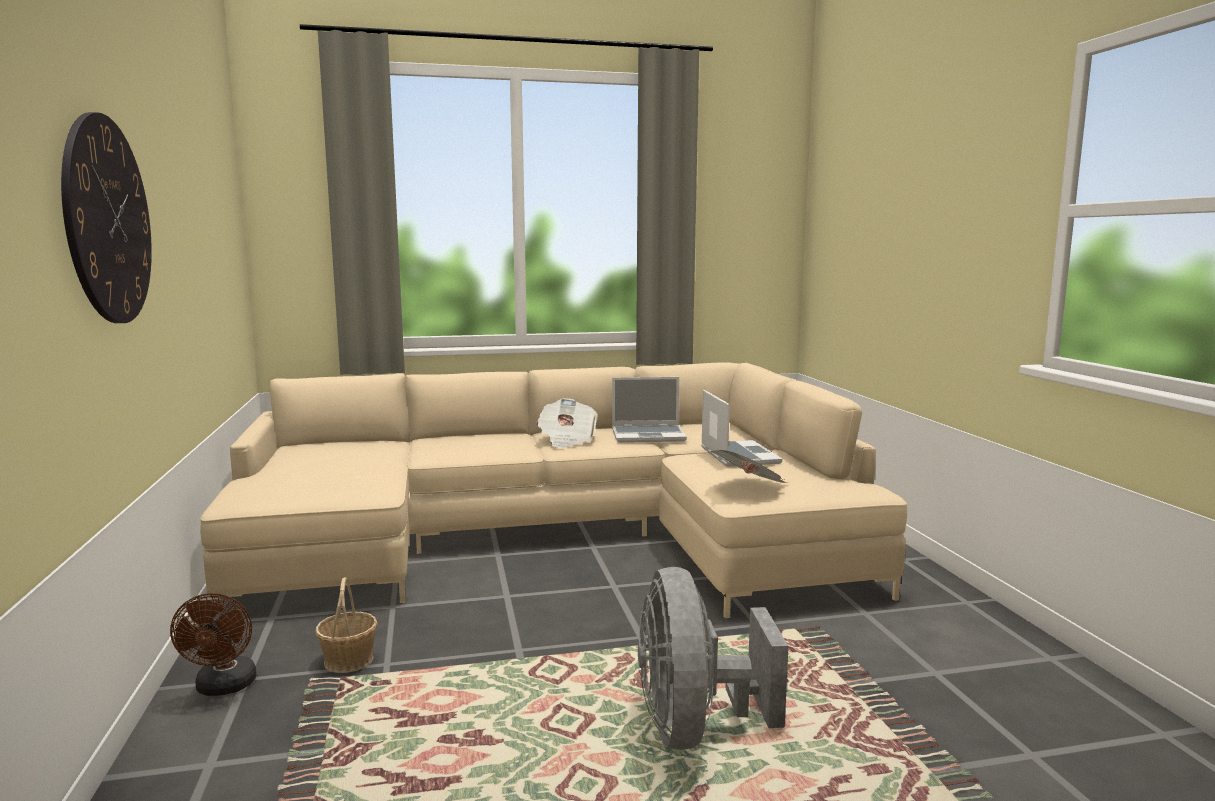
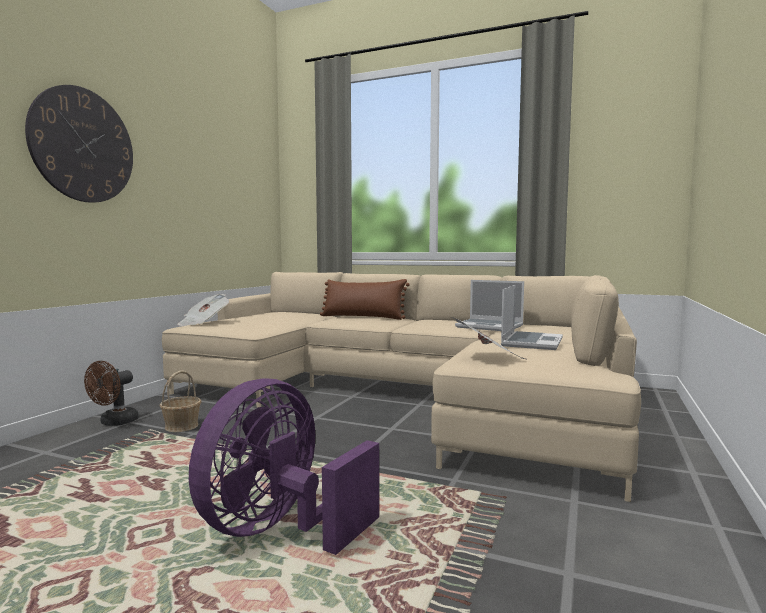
camera: 35 degrees right, 5 degrees down
newspaper [537,398,598,448] -> newspaper moved to [178,294,229,326]
grey fan [638,567,789,750] -> purple fan [189,379,379,555]
none -> brown pillow [320,279,410,320]

